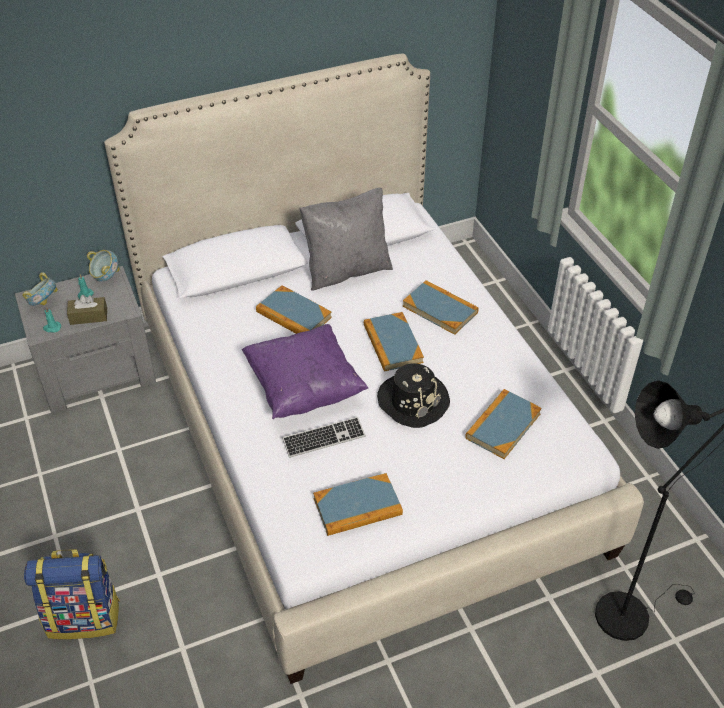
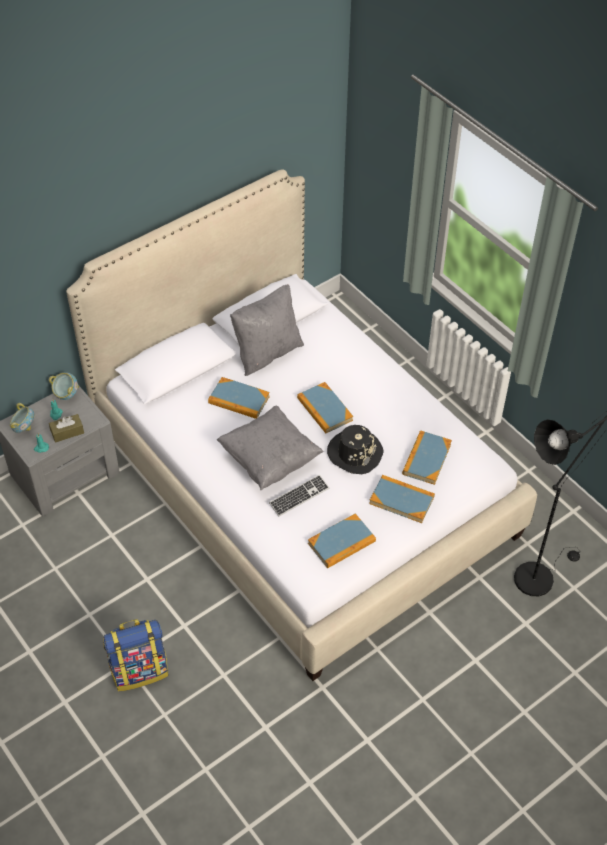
camera: 15 degrees left, 5 degrees up
purple pillow [242,324,368,419] -> grey pillow [216,405,324,490]
book [403,280,479,335] -> book moved to [369,475,435,523]

